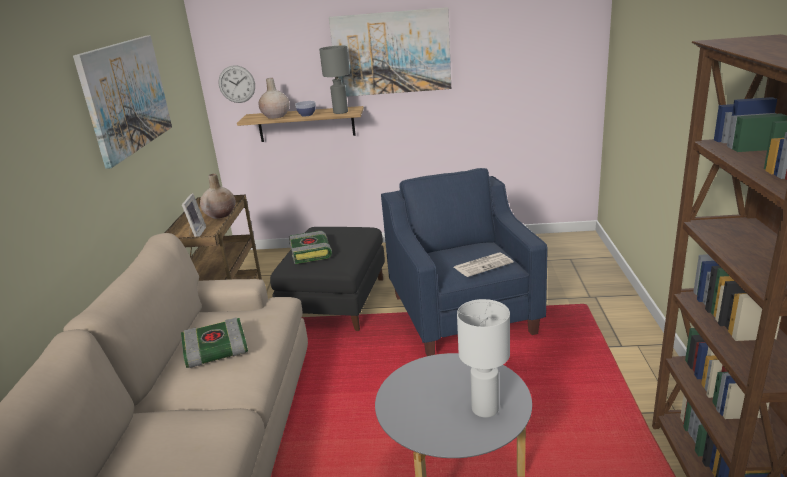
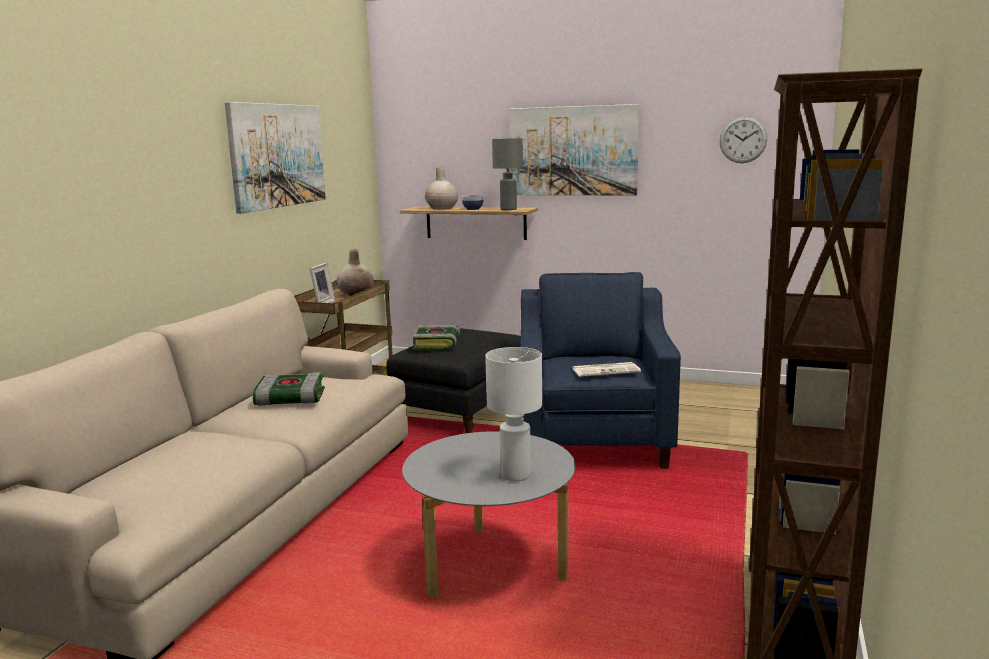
camera: 15 degrees right, 10 degrees down
wall clock [218,65,255,103] -> wall clock moved to [720,116,767,163]

